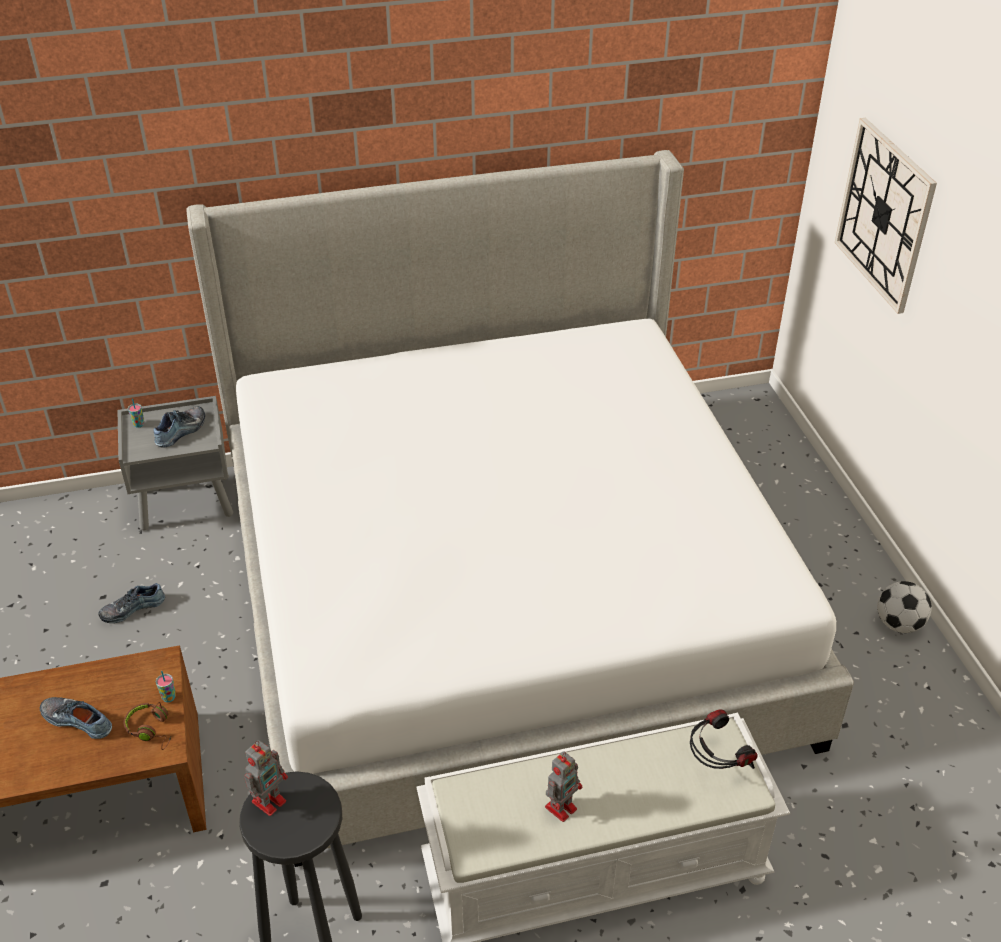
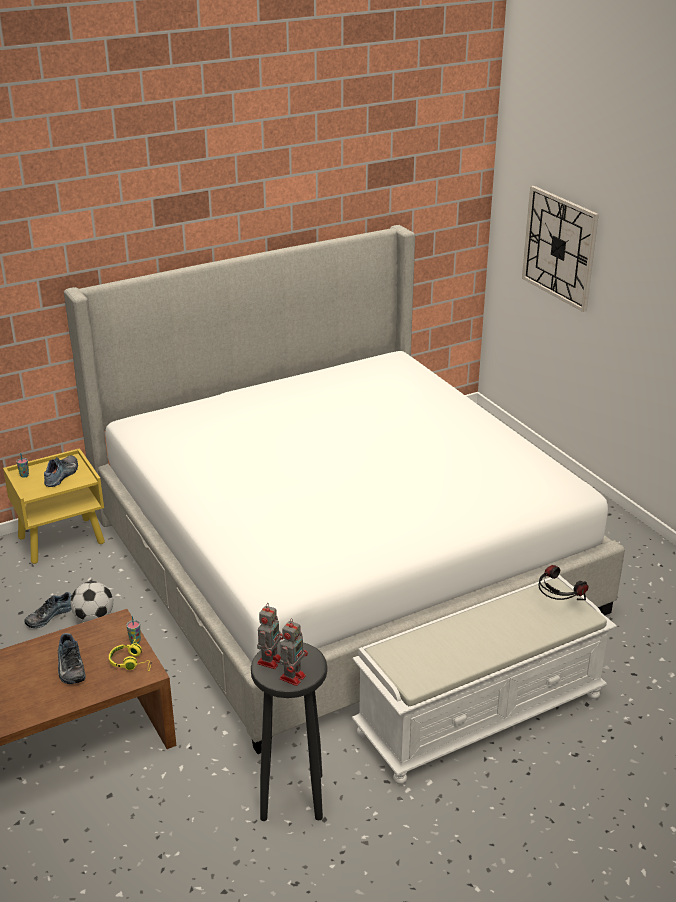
camera: 15 degrees left, 10 degrees down
shoe [40,697,112,739] -> shoe turned 120 degrees counterclockwise [58,633,86,684]
grey nightstand [117,396,233,530] -> yellow nightstand [3,448,105,564]
brown headphones [123,702,171,750] -> yellow headphones [109,639,152,670]
toy robot [545,751,582,822] -> toy robot moved to [280,618,308,686]
football [877,581,932,633] -> football moved to [71,581,113,622]

